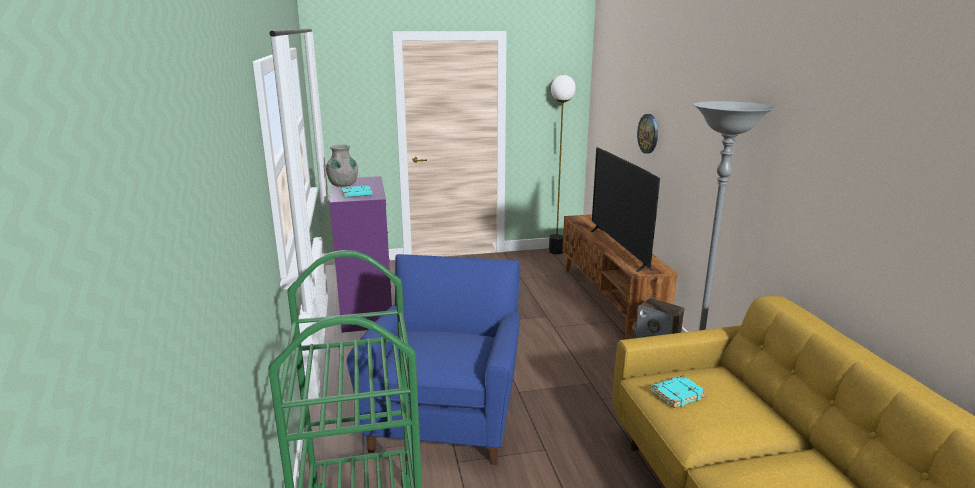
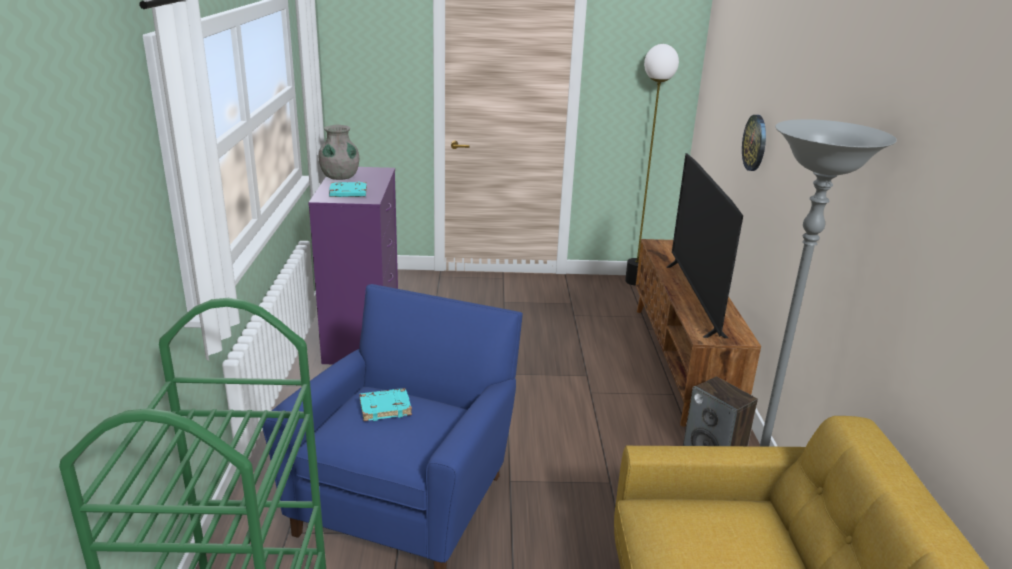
camera: 10 degrees right, 5 degrees up
turquoise book [651,375,706,408] -> turquoise book moved to [359,388,412,421]

